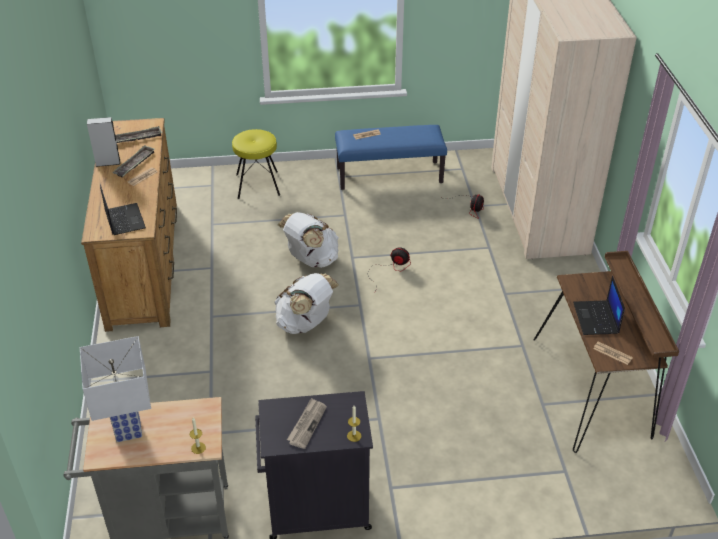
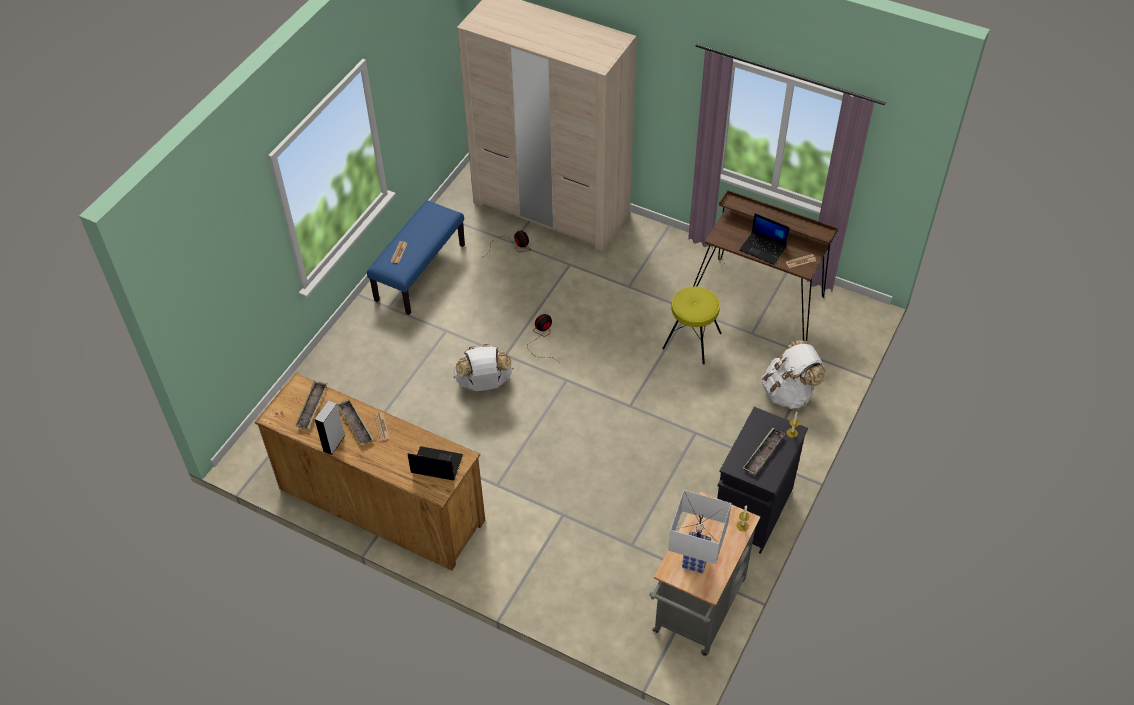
camera: 55 degrees left, 10 degrees up
yellow stool [232,129,280,199] -> yellow stool moved to [662,286,722,365]
white backpack [274,273,339,334] -> white backpack moved to [762,341,826,409]
newspaper [287,398,327,449] -> tray [743,428,785,475]

